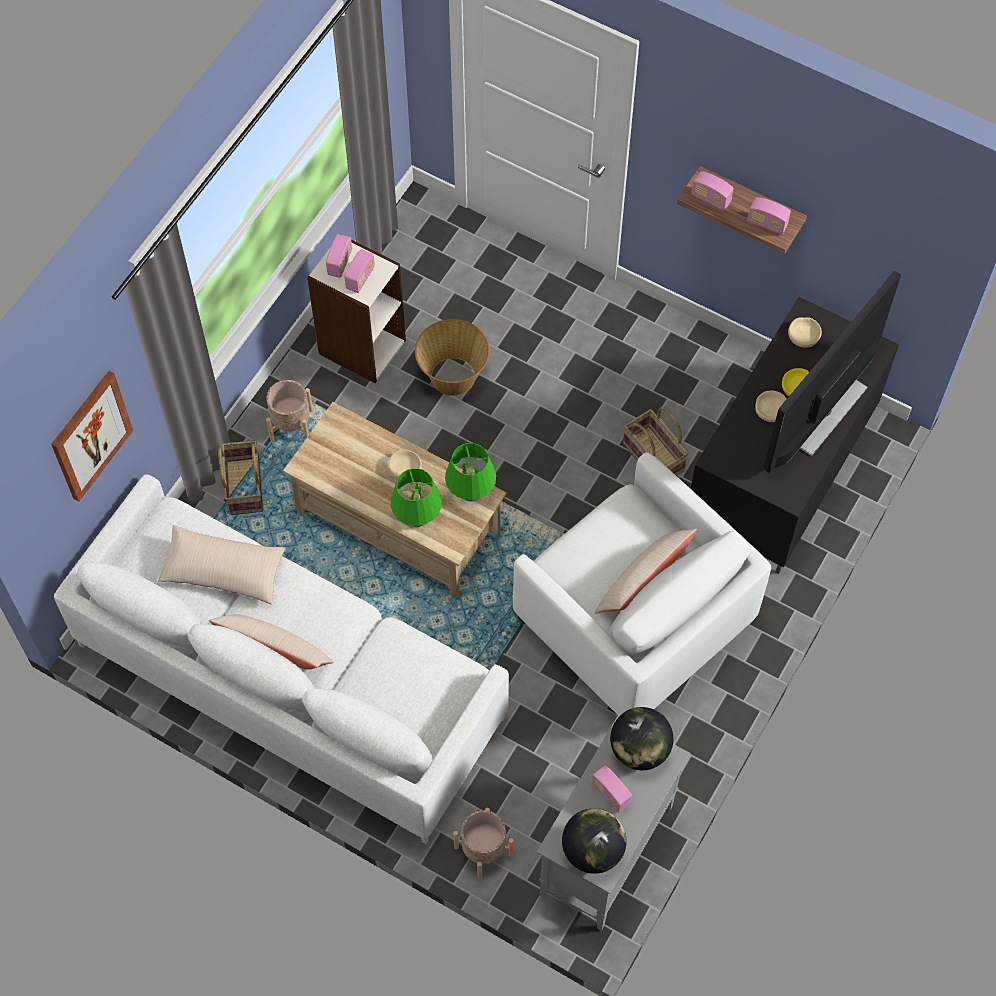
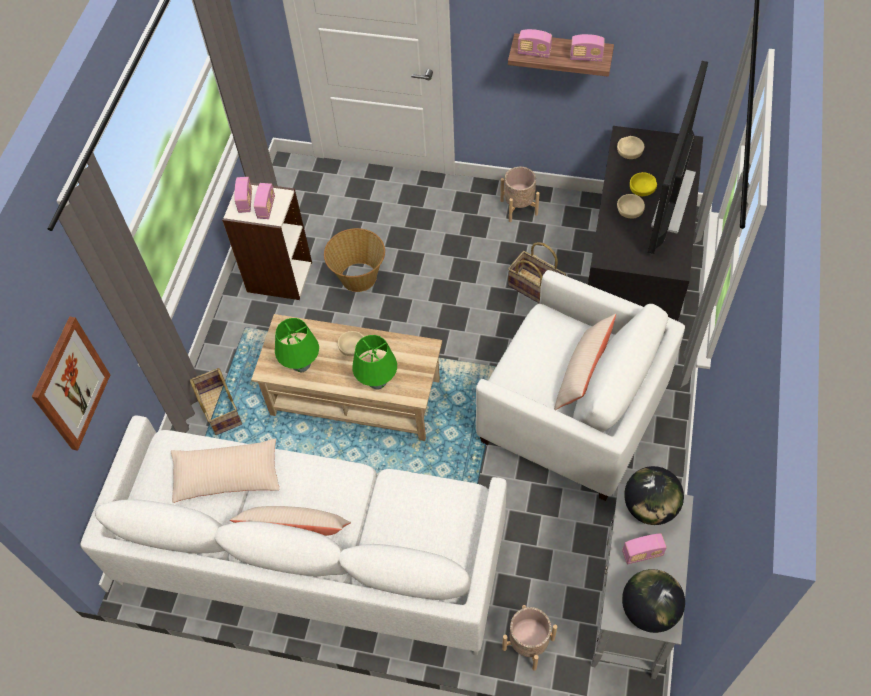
camera: 15 degrees left, 5 degrees down
beige planter [266,380,313,441] -> beige planter moved to [500,167,539,222]
green table lamp [445,443,496,502] -> green table lamp moved to [275,318,319,372]
radio [592,765,632,813] -> radio turned 45 degrees counterclockwise [622,533,667,564]

